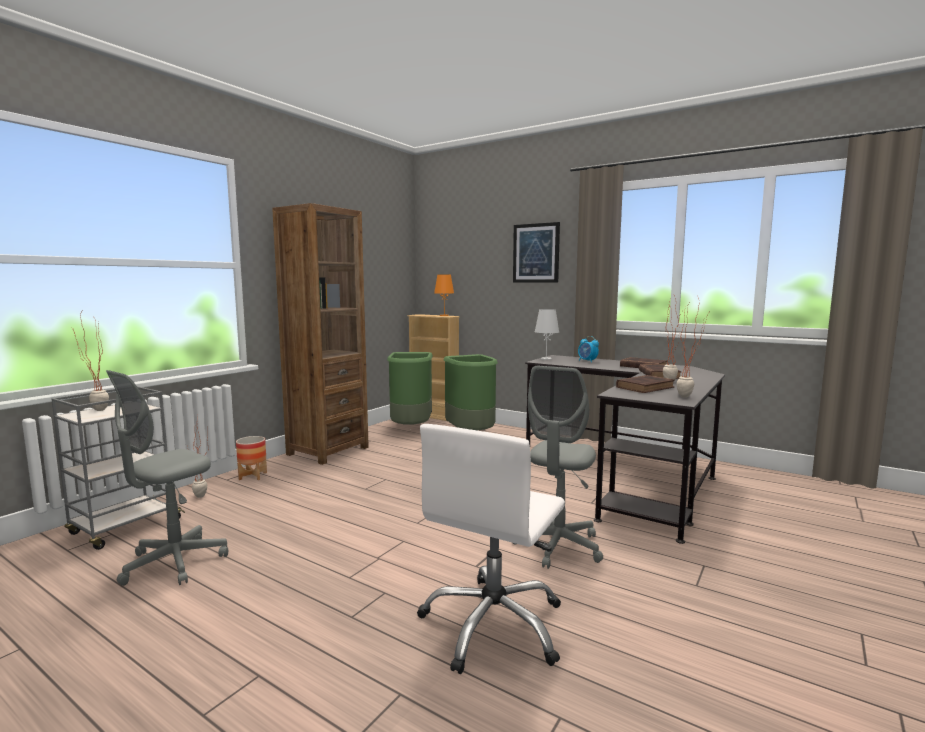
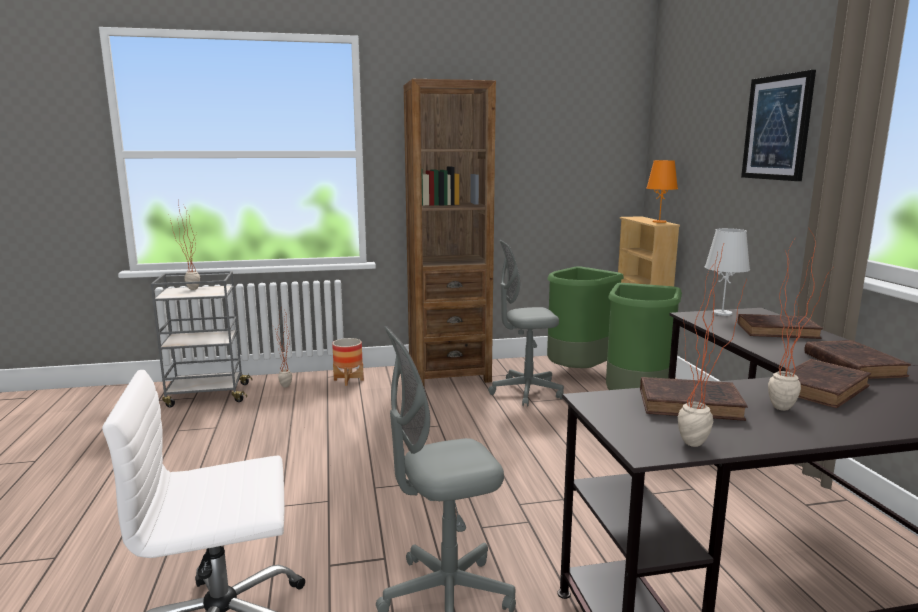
camera: 45 degrees right, 5 degrees up
grey office chair [106,370,228,586] -> grey office chair moved to [488,240,564,406]
alarm clock [578,336,599,362] -> brown book [738,314,823,339]

